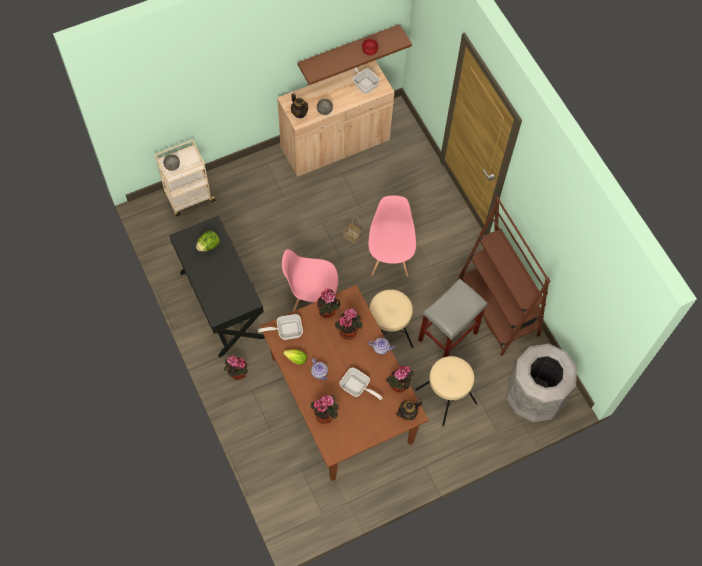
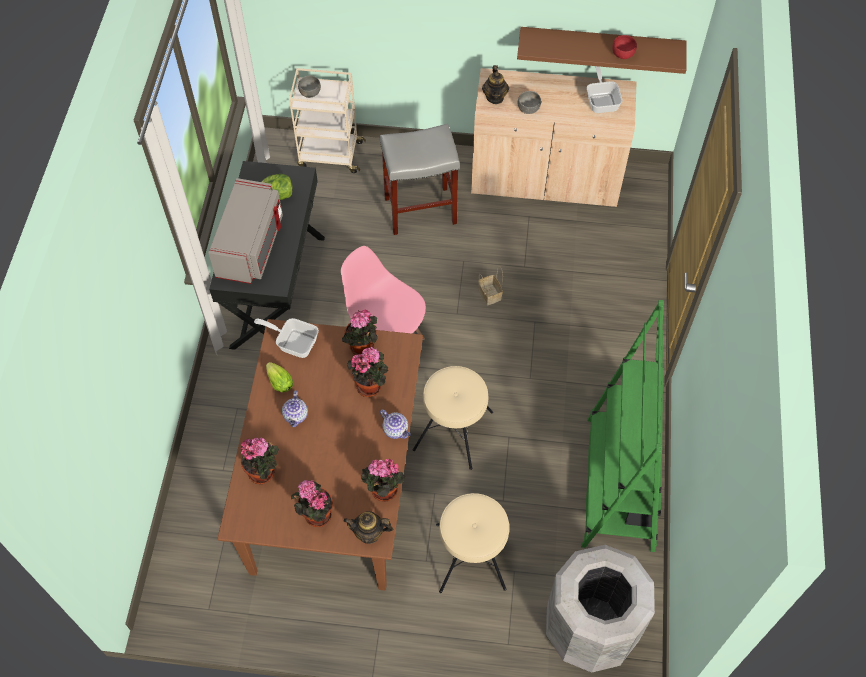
camera: 35 degrees right, 5 degrees down
potted plant [224,355,248,380] -> potted plant moved to [291,480,333,527]
frying pan [340,368,383,400] -> none
pink chair [368,195,416,276] -> none
grey stool [418,278,487,358] -> grey stool moved to [380,124,460,235]
brown bookcase [458,197,550,356] -> green bookcase [581,300,664,552]
none -> grey microwave [208,178,283,284]

